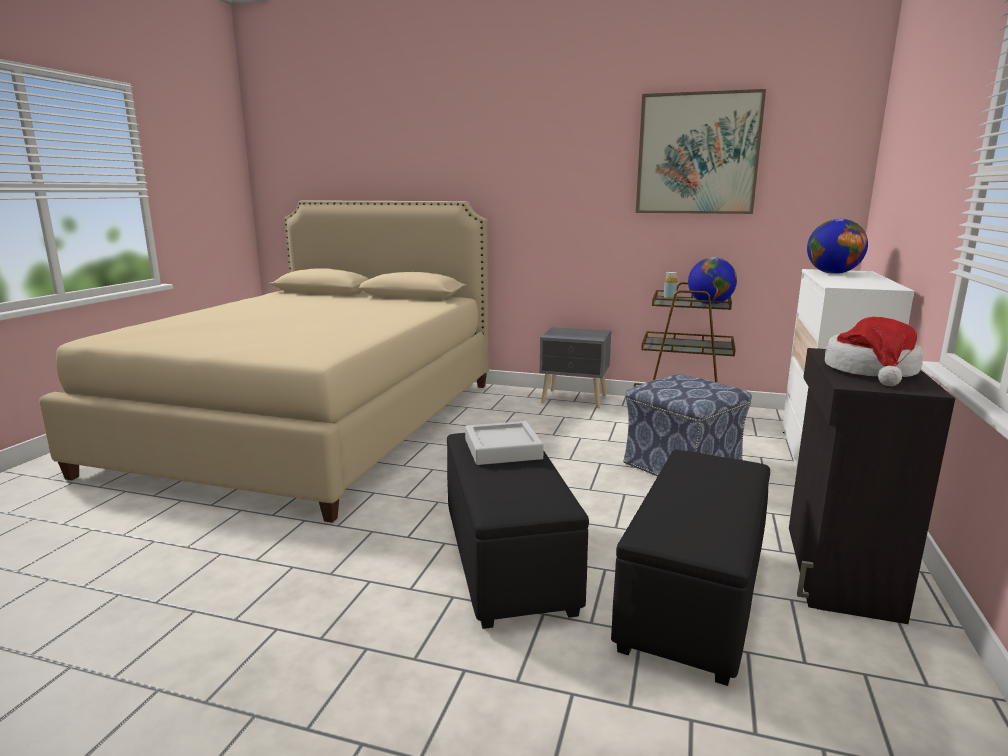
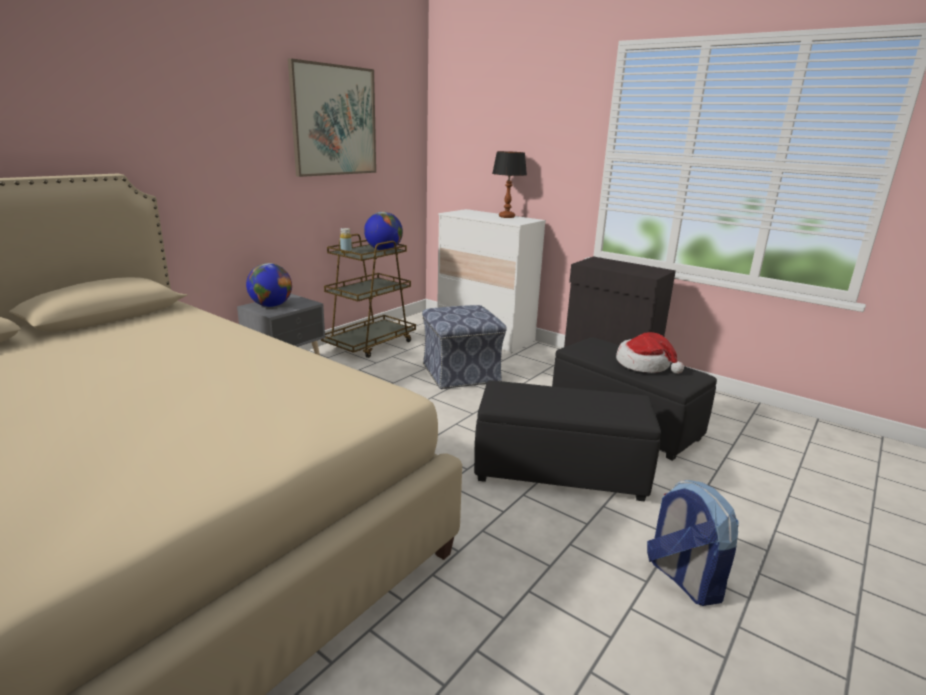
camera: 70 degrees left, 5 degrees up
grey tray [465,421,544,465] -> none
globe [807,219,868,274] -> globe moved to [246,263,292,307]
hat [825,317,923,386] -> hat moved to [616,332,684,374]
none -> table lamp [492,151,527,218]
none -> backpack [647,480,738,606]

